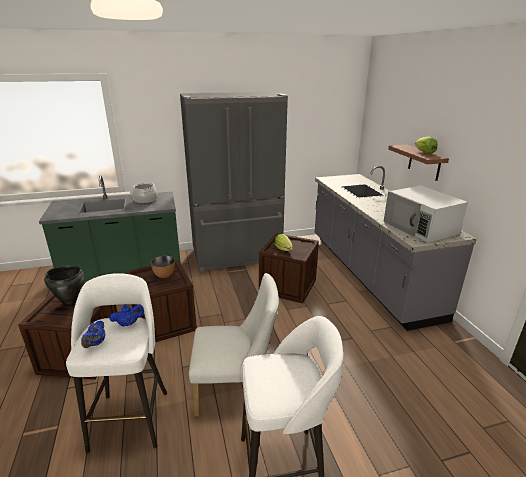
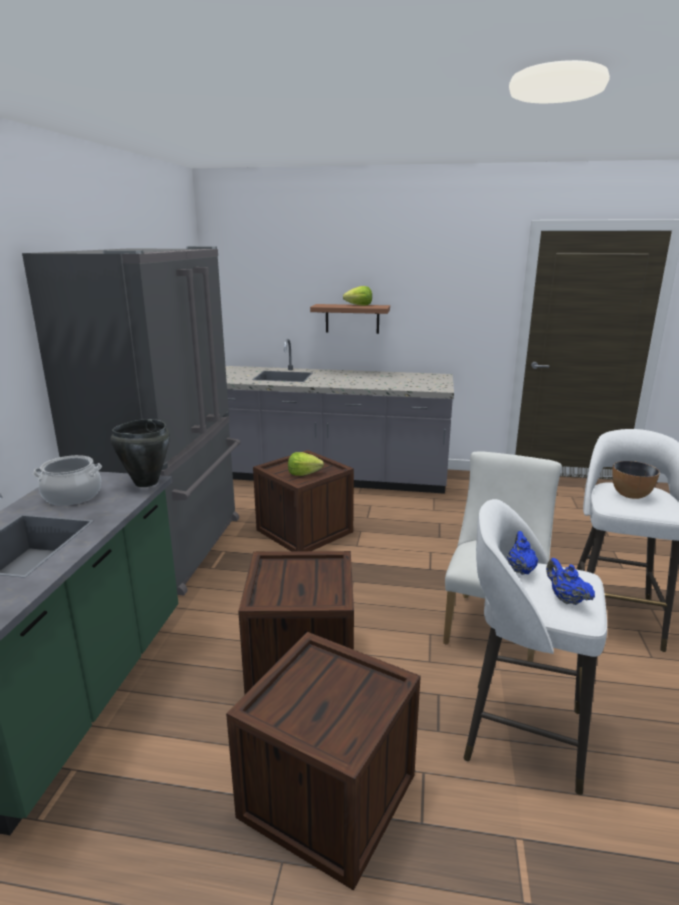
camera: 65 degrees left, 5 degrees down
black cooking pot [44,265,84,307] -> black cooking pot moved to [111,419,170,487]
blue teapot [81,321,106,348] -> blue teapot turned 150 degrees counterclockwise [546,558,595,605]
bowl [151,256,175,278] -> bowl moved to [612,461,660,499]
white microwave [383,186,468,243] -> none

